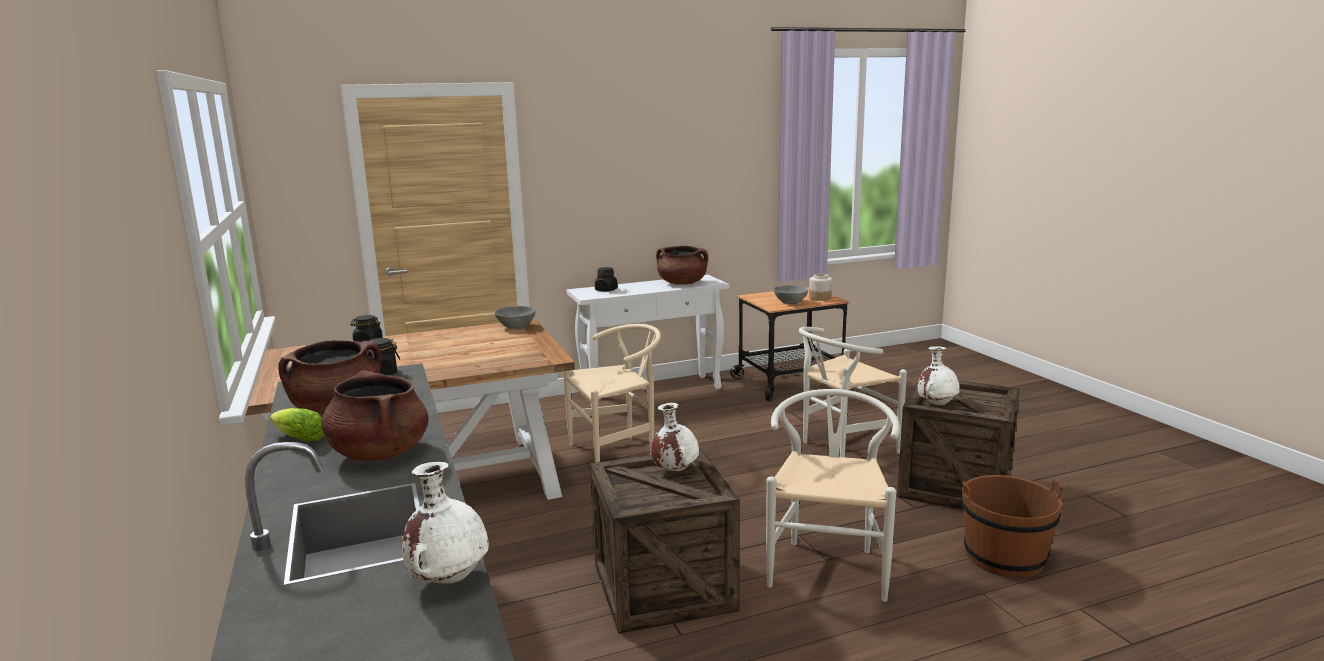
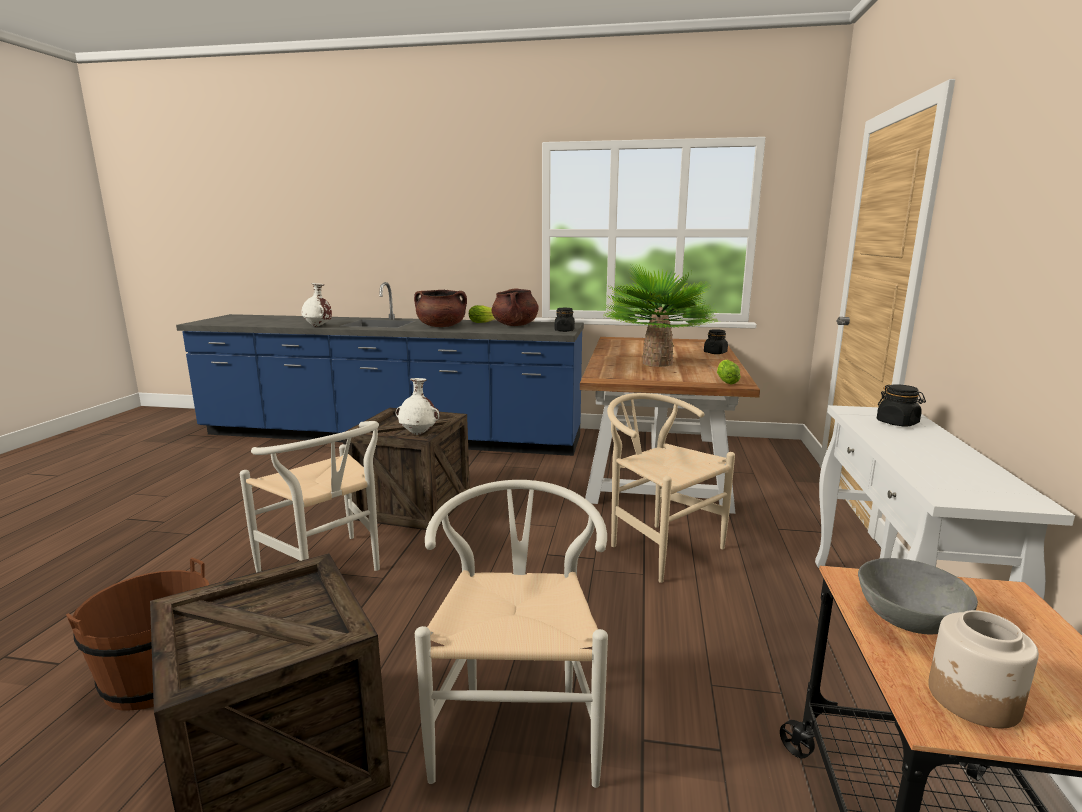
camera: 120 degrees right, 0 degrees up
grey bowl [494,306,536,329] -> lettuce [717,360,741,385]
beige chair [563,324,661,462] -> beige chair turned 135 degrees clockwise [607,393,735,583]
brown cooking pot [656,246,708,285] -> none
white vase [917,346,960,406] -> none
none -> potted plant [604,265,717,367]

